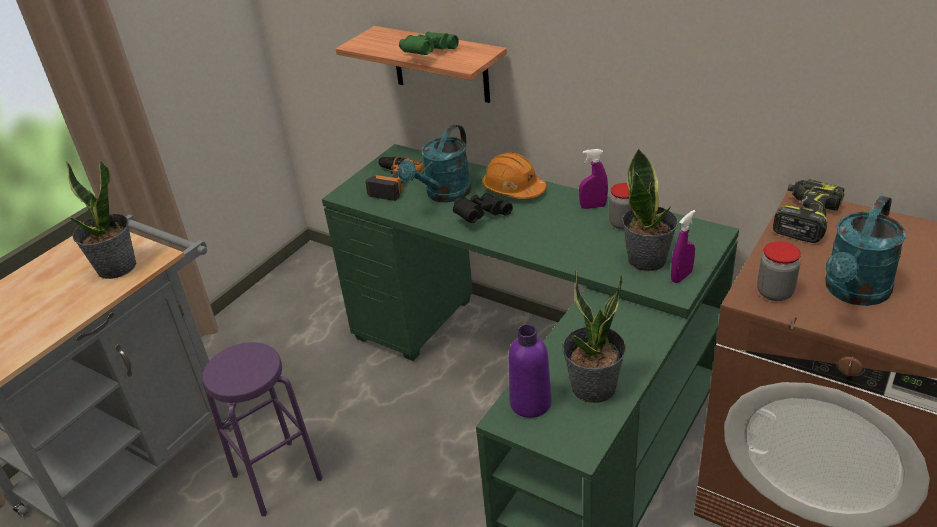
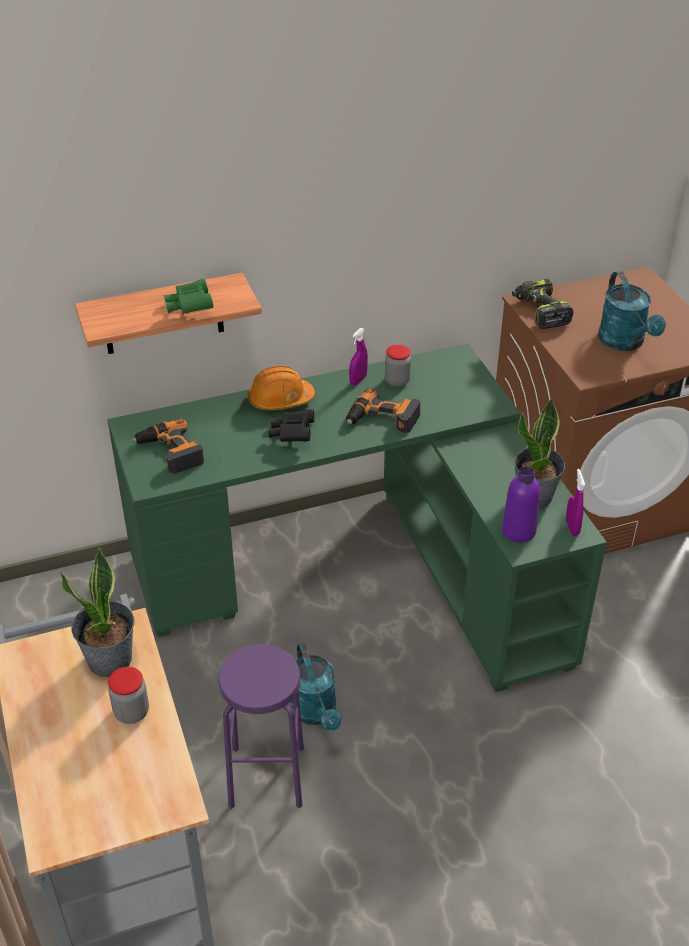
camera: 55 degrees left, 5 degrees up
turquoise watering can [398,124,471,202] -> turquoise watering can moved to [290,643,342,731]
potted plant [622,148,678,271] -> none
purple spray bottle [671,210,696,283] -> purple spray bottle moved to [566,469,585,536]
jar [757,241,801,301] -> jar moved to [108,667,149,724]
none -> power drill [346,388,420,433]

